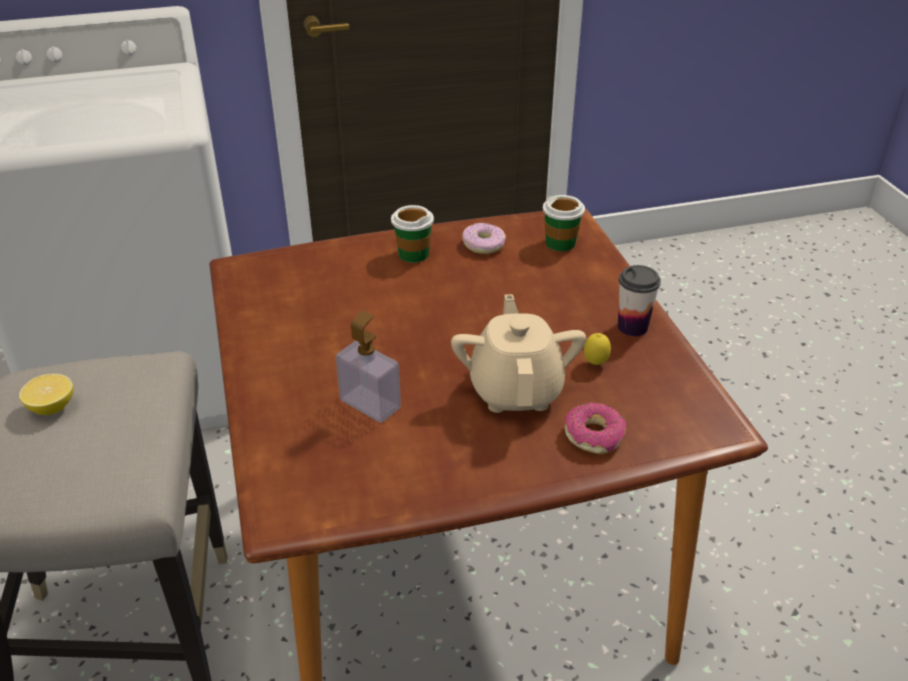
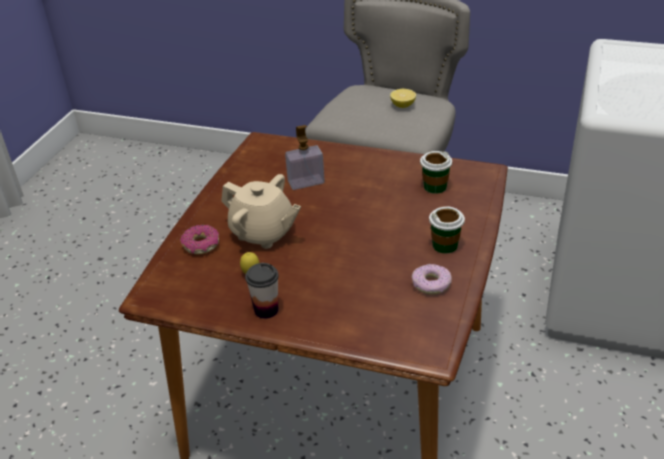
camera: 125 degrees right, 0 degrees up
cup [543,195,585,251] -> cup moved to [420,151,452,194]

